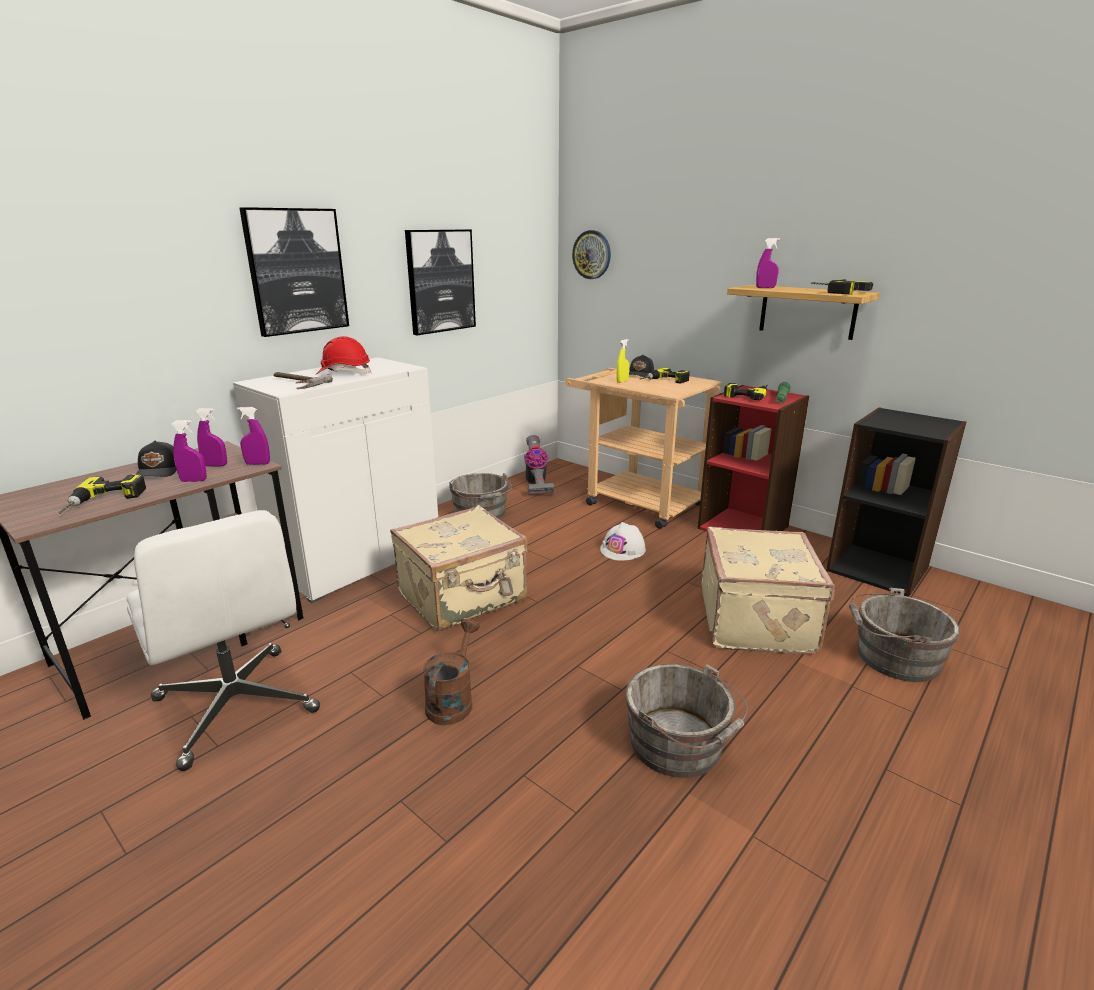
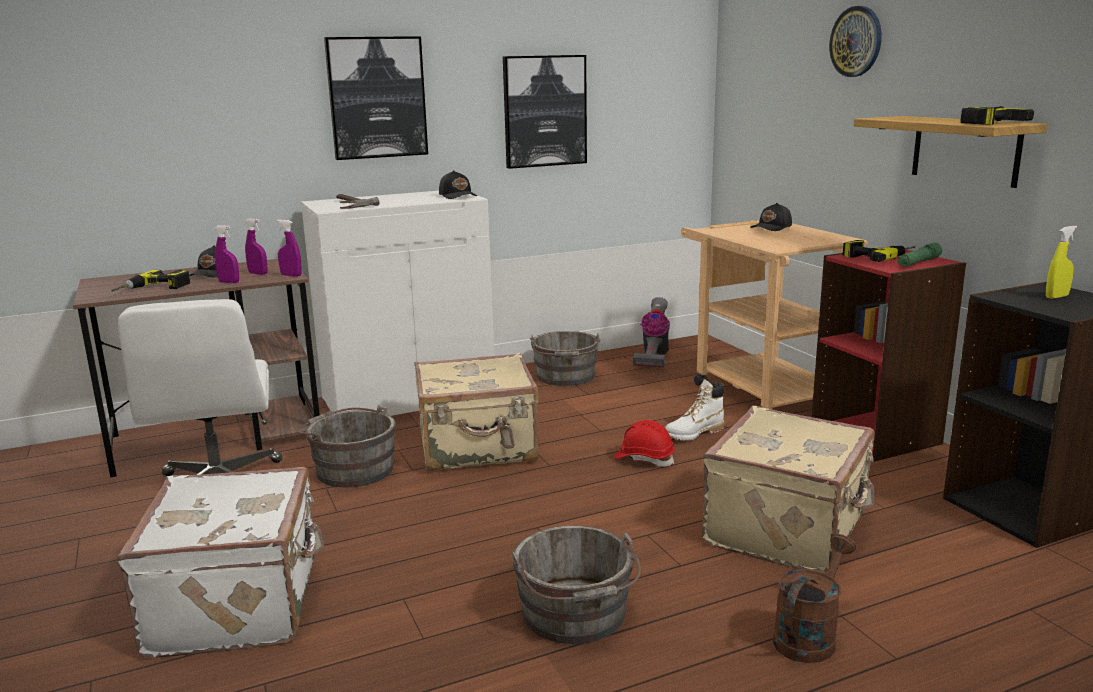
camera: 25 degrees right, 5 degrees down
red hard hat [316,336,372,374] -> red hard hat moved to [614,420,675,467]
brown watering can [423,619,480,725] -> brown watering can moved to [772,534,856,663]
wall clock [572,230,611,279] -> wall clock moved to [829,6,882,77]
white hard hat [600,522,646,561] -> white boot [665,379,725,441]
yellow spray bottle [616,339,629,383] -> yellow spray bottle moved to [1046,226,1077,299]
power drill [640,368,690,384] -> none
purple spray bottle [756,238,780,288] -> none
grey bucket [849,588,960,682] -> grey bucket moved to [297,405,396,487]
none -> white suitcase [117,467,324,657]
none -> black cap [439,170,477,199]

